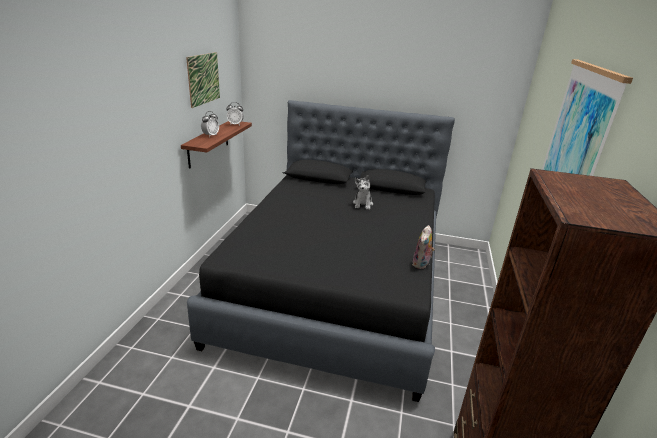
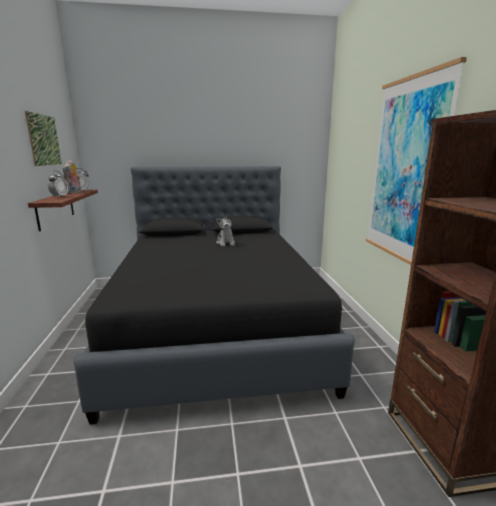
camera: 20 degrees left, 10 degrees down
plush toy [412,225,435,269] -> plush toy moved to [63,160,81,194]

